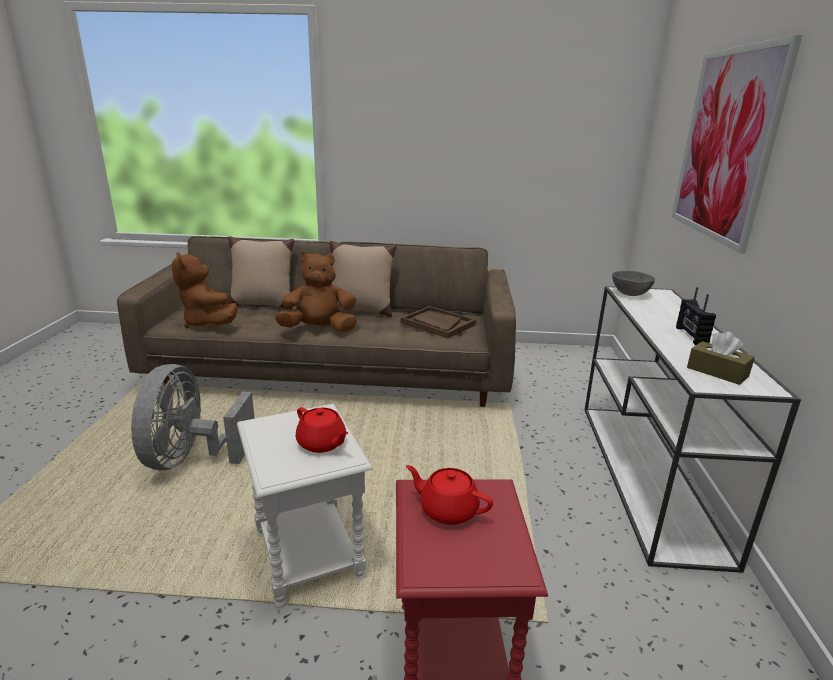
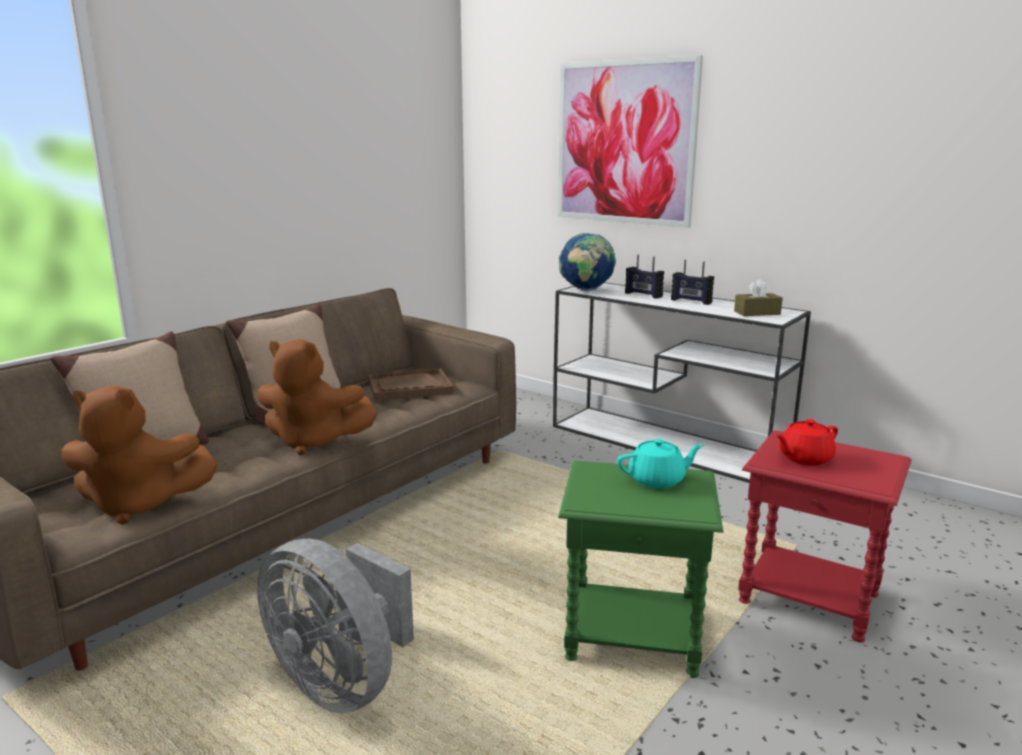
camera: 55 degrees left, 5 degrees down
white side table [237,404,373,608] -> green side table [558,461,723,678]
brown plush toy [275,252,357,332] -> brown plush toy turned 105 degrees counterclockwise [257,339,378,455]
red teapot [296,407,348,453] -> turquoise teapot [617,439,704,489]
grey bowl [612,271,655,296] -> globe [559,233,616,291]
none -> radio [625,255,664,299]

